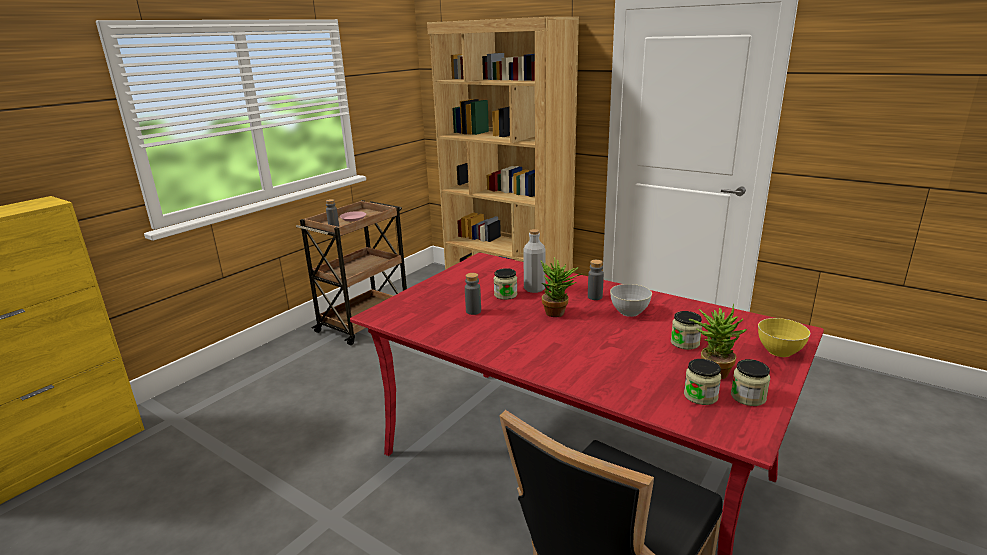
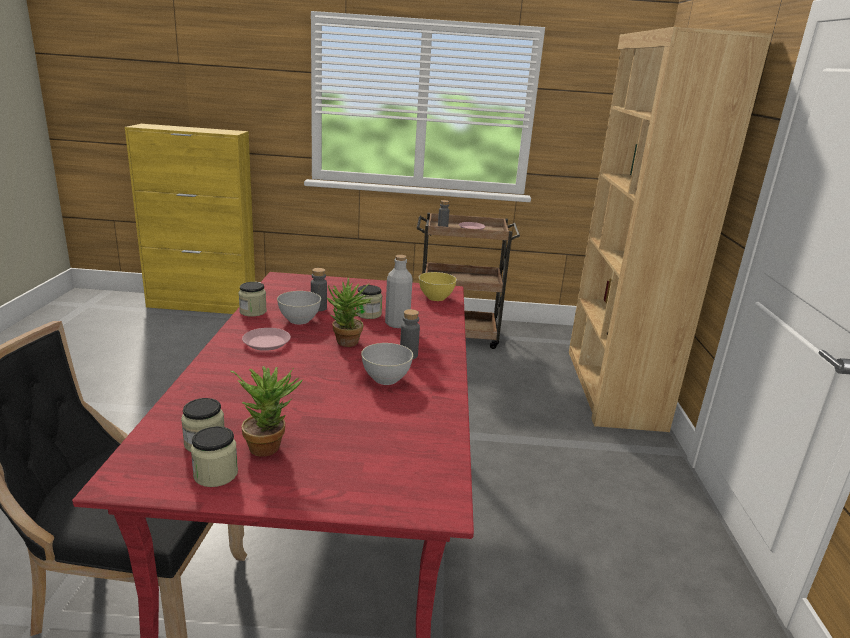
camera: 55 degrees right, 0 degrees up
jar [671,311,702,350] -> jar moved to [239,282,267,317]
yellow bowl [758,318,810,357] -> yellow bowl moved to [419,272,457,301]
none -> pink plate [242,328,291,351]
none -> grey bowl [277,291,321,324]

